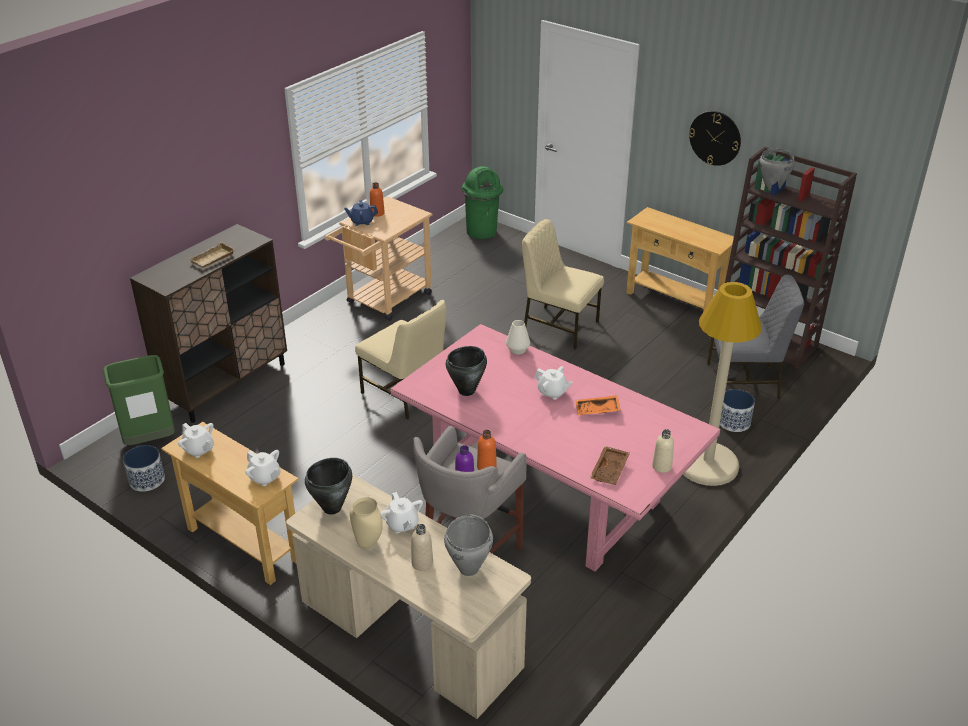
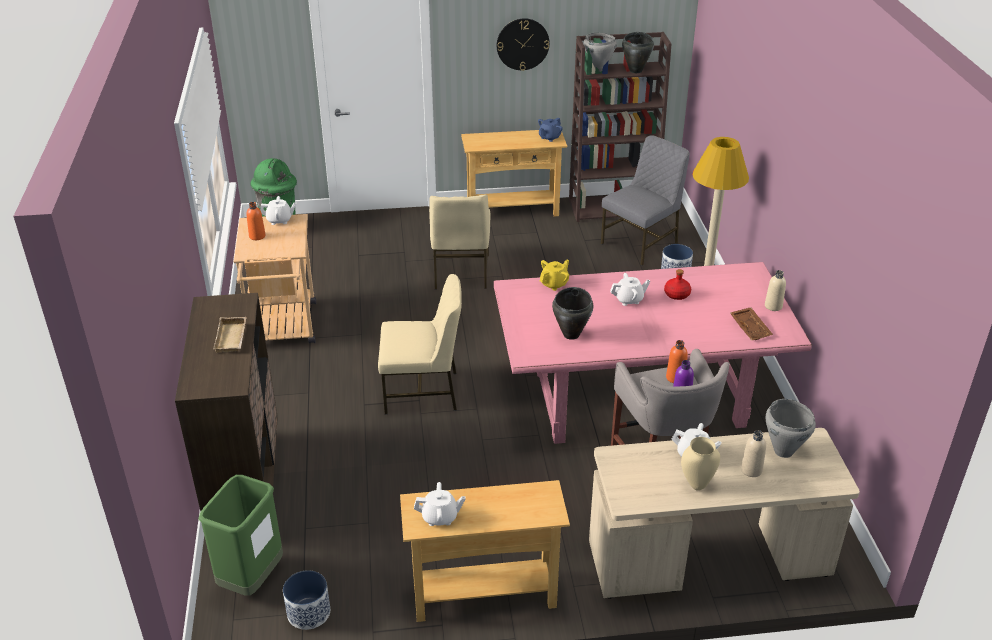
camera: 45 degrees left, 0 degrees up
white teapot [245,450,281,486] -> white teapot moved to [260,196,296,225]
black cooking pot [305,458,352,515] -> black cooking pot moved to [622,32,654,73]
blue teapot [344,200,378,226] -> blue teapot moved to [538,117,563,142]
white vase [506,320,530,354] -> yellow teapot [540,259,569,291]
beige chair [522,219,604,350] -> beige chair turned 75 degrees counterclockwise [429,194,490,289]
orange tray [575,395,621,415] -> red bottle [664,269,691,300]

